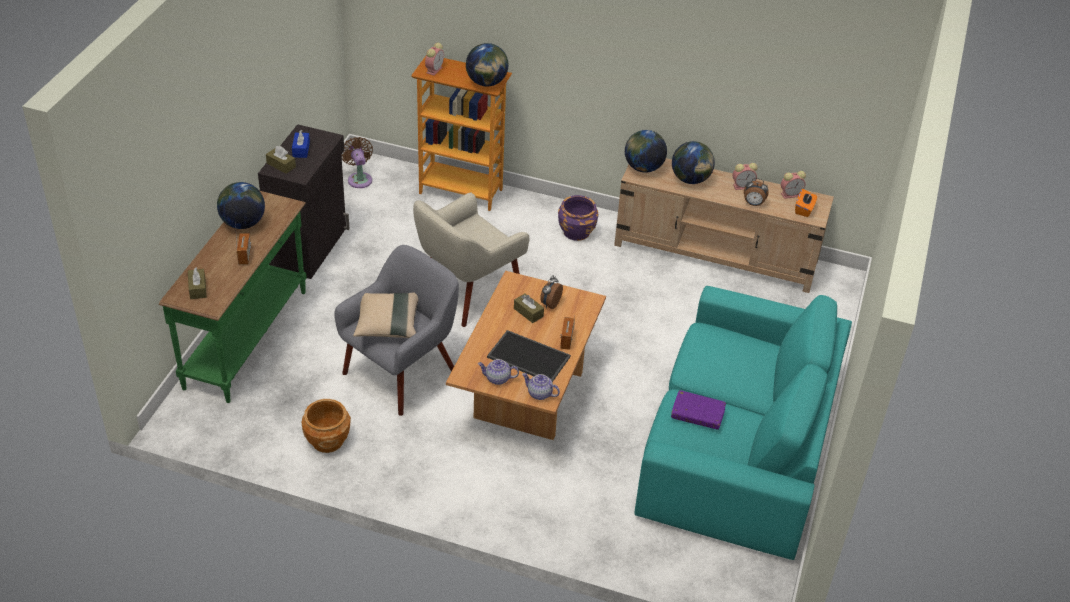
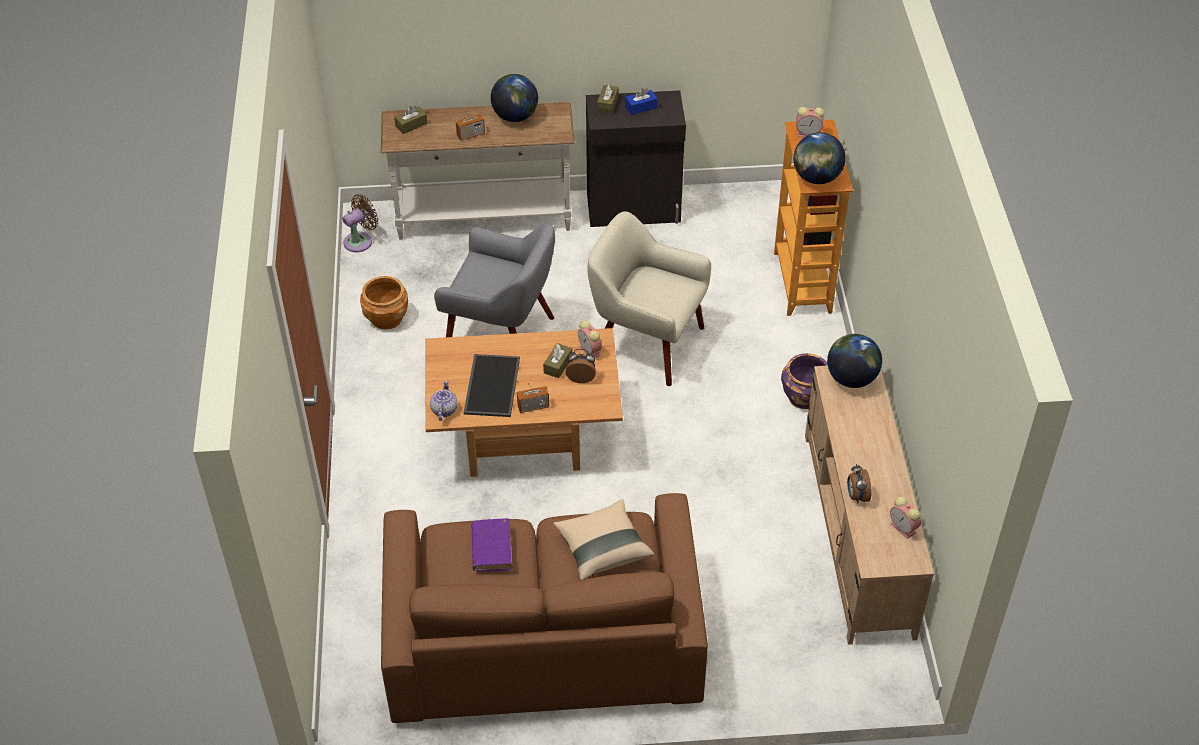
camera: 70 degrees right, 5 degrees up
green console table [159,191,307,403] -> white console table [381,102,575,240]
brown fan [341,137,373,188] -> brown fan moved to [342,194,378,252]
beige pillow [353,293,419,338] -> beige pillow moved to [553,499,654,580]
teapot [478,359,519,385] -> none
turquoise sofa [634,286,852,560] -> brown sofa [381,493,708,723]
globe [672,141,715,184] -> none
alarm clock [733,163,758,190] -> alarm clock moved to [578,320,602,358]
orange tissue box [795,189,817,217] -> none

